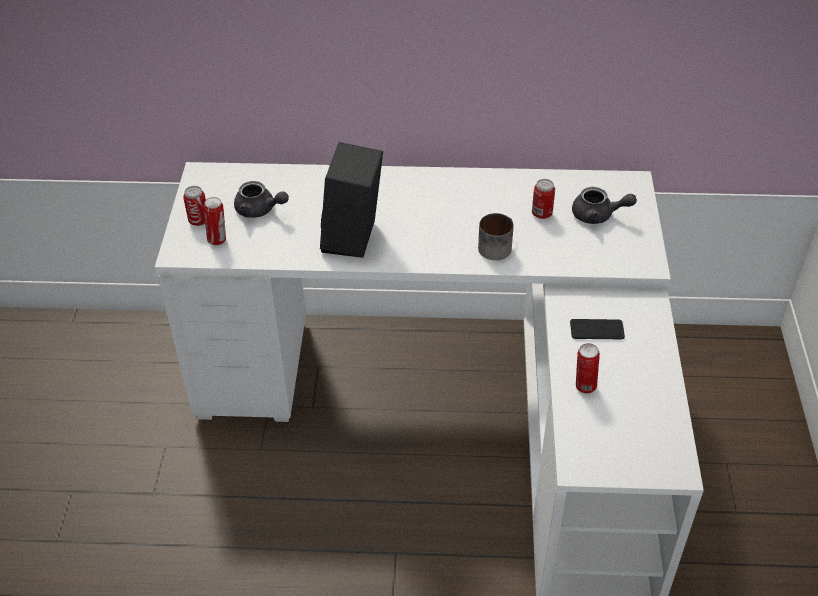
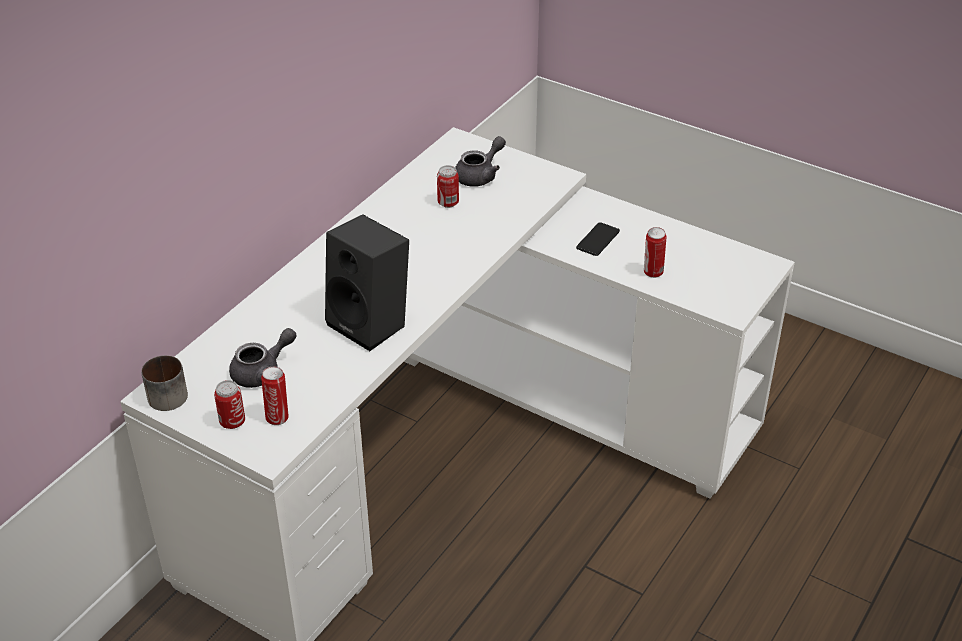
camera: 60 degrees left, 5 degrees down
mug [478,213,514,260] -> mug moved to [141,355,188,411]

